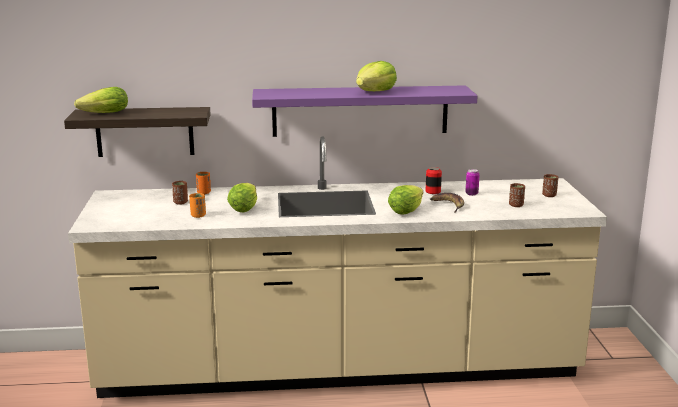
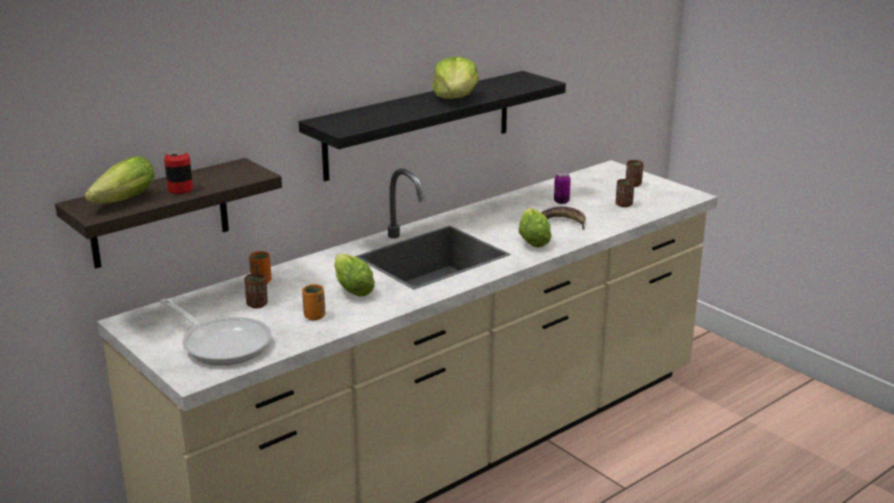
camera: 35 degrees left, 5 degrees up
purple shelf [252,85,478,137] -> black shelf [299,71,566,181]
can [426,167,442,194] -> can moved to [164,150,193,194]
none -> frying pan [159,299,272,365]

